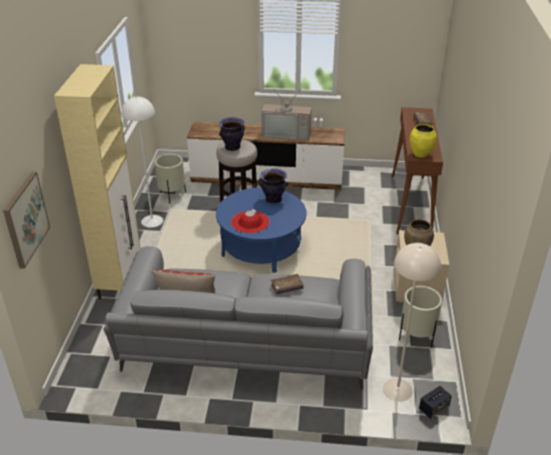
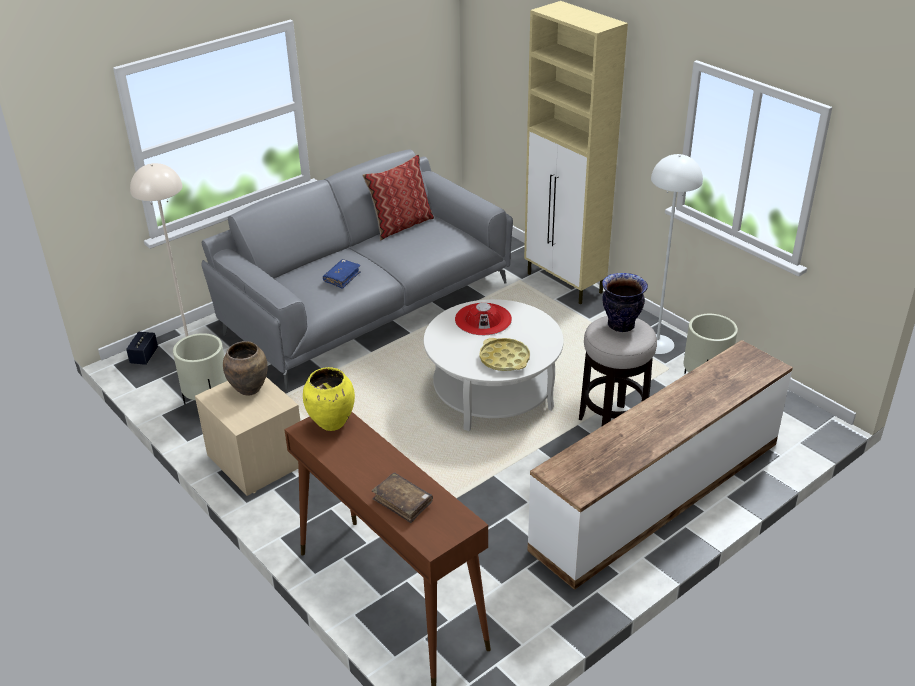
camera: 135 degrees right, 0 degrees up
picture [3,171,50,269] -> none
blue coffee table [216,187,307,273] -> white coffee table [424,299,564,431]
vase [259,169,289,204] -> yellow tray [479,338,530,371]
television [261,85,311,140] -> none
brown book [271,274,304,294] -> blue book [323,259,361,289]

